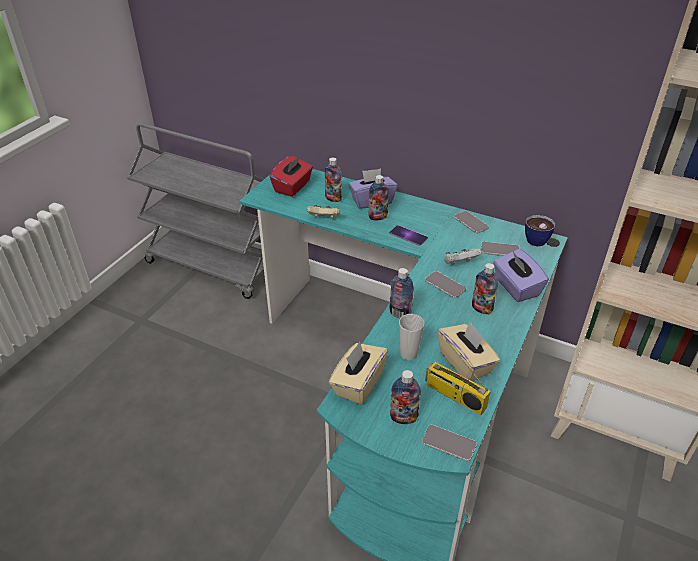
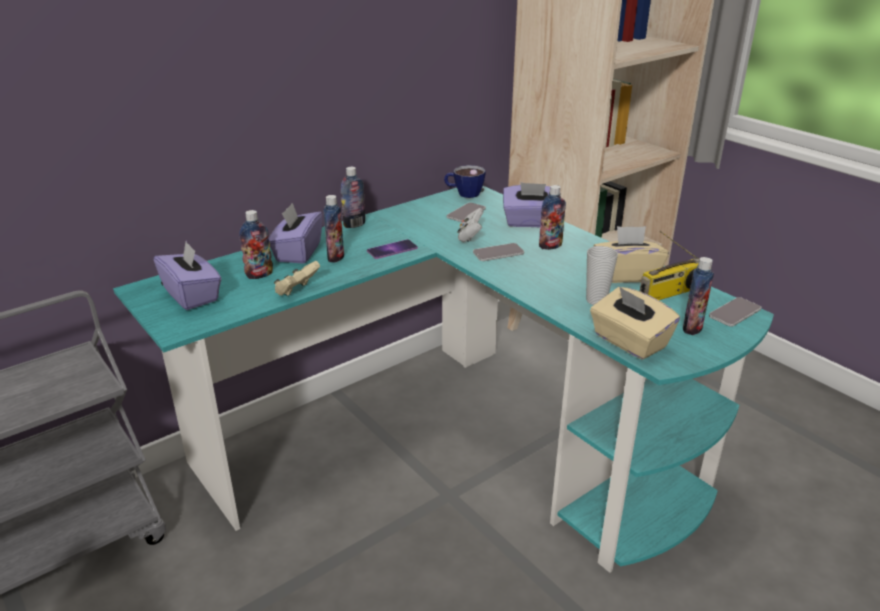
camera: 65 degrees left, 10 degrees down
red tissue box [270,155,313,197] -> purple tissue box [154,241,222,310]
bottle [389,268,414,318] -> bottle moved to [341,167,365,228]
phone [454,211,489,233] -> none

